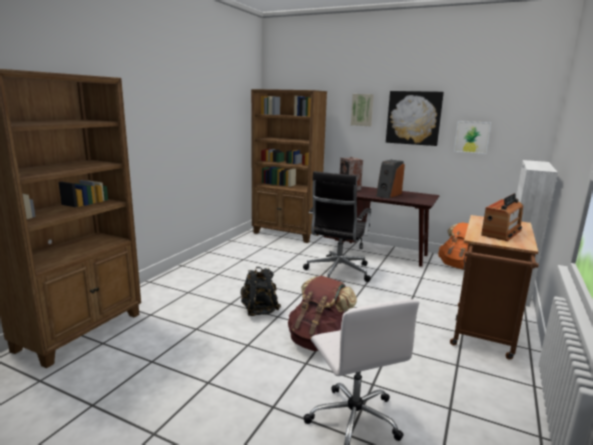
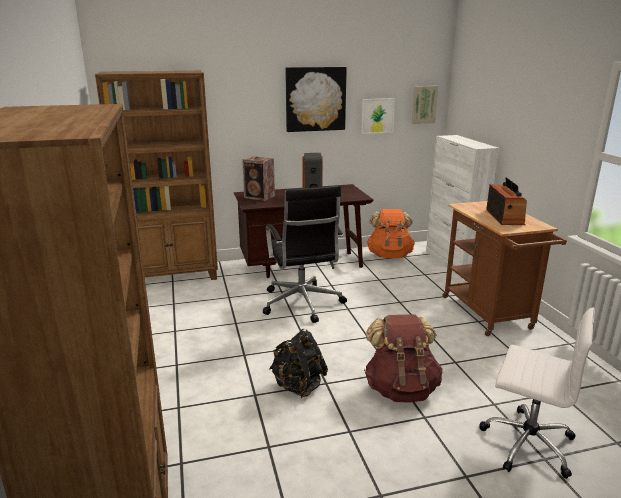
camera: 40 degrees left, 5 degrees up
picture [351,94,374,126] -> picture moved to [411,86,438,124]

